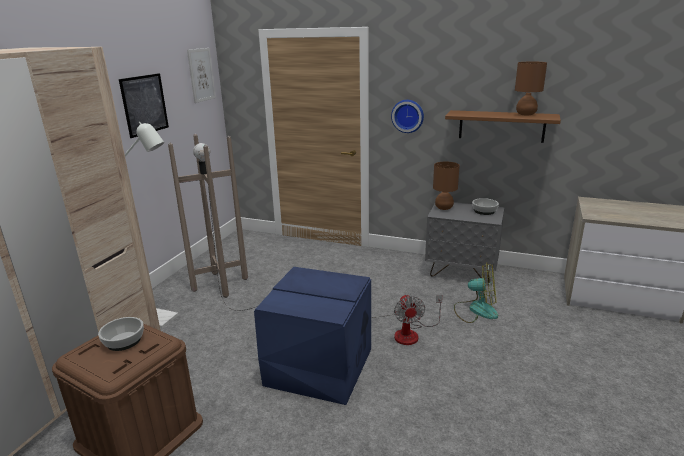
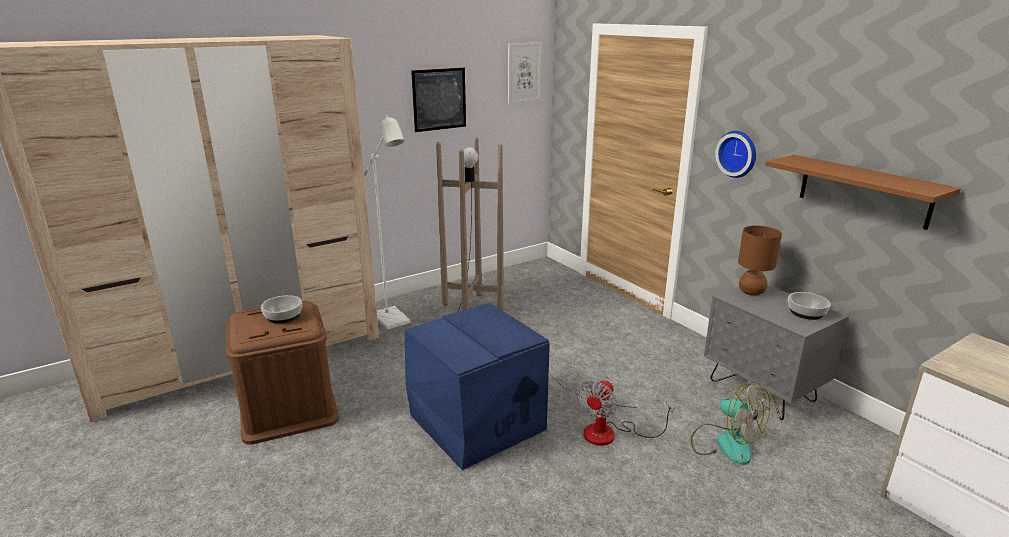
camera: 35 degrees right, 0 degrees up
brown table lamp [515,62,547,116] -> none

